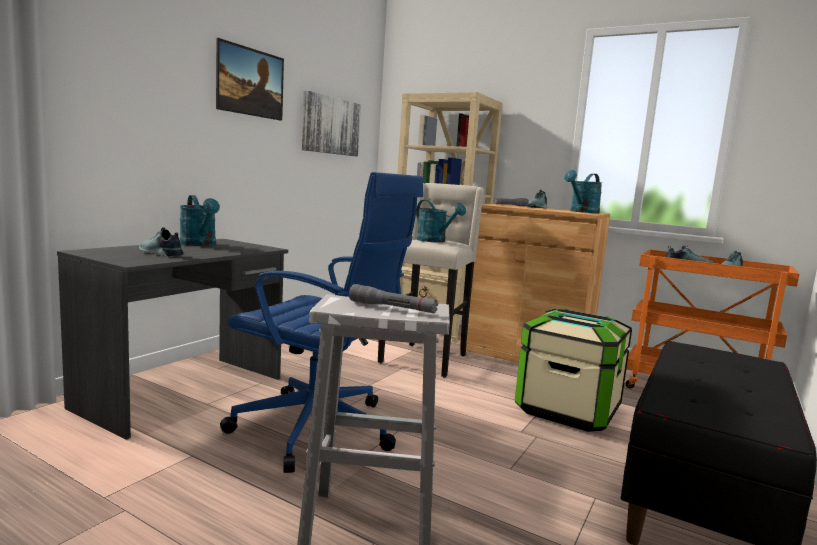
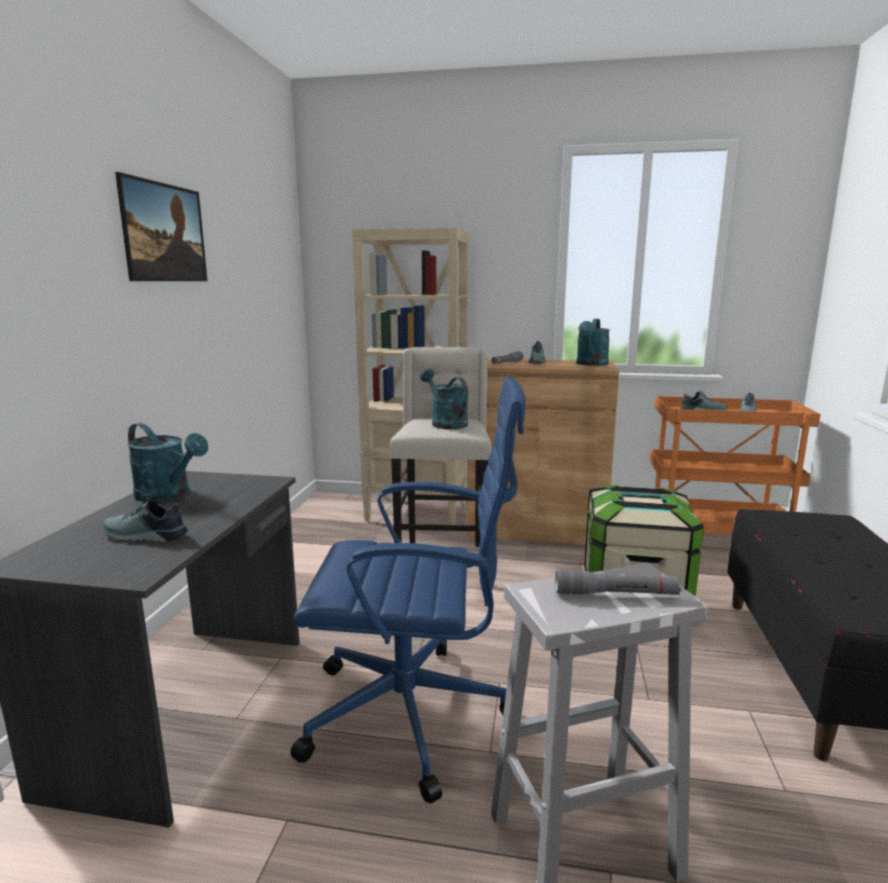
camera: 20 degrees left, 5 degrees up
picture [302,91,361,156] -> none
turquoise watering can [416,200,466,243] -> turquoise watering can turned 150 degrees counterclockwise [420,369,468,429]

